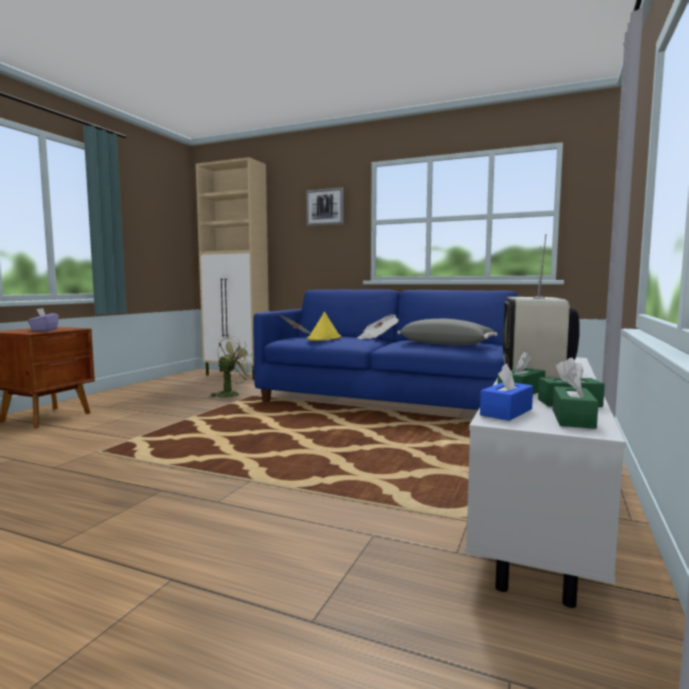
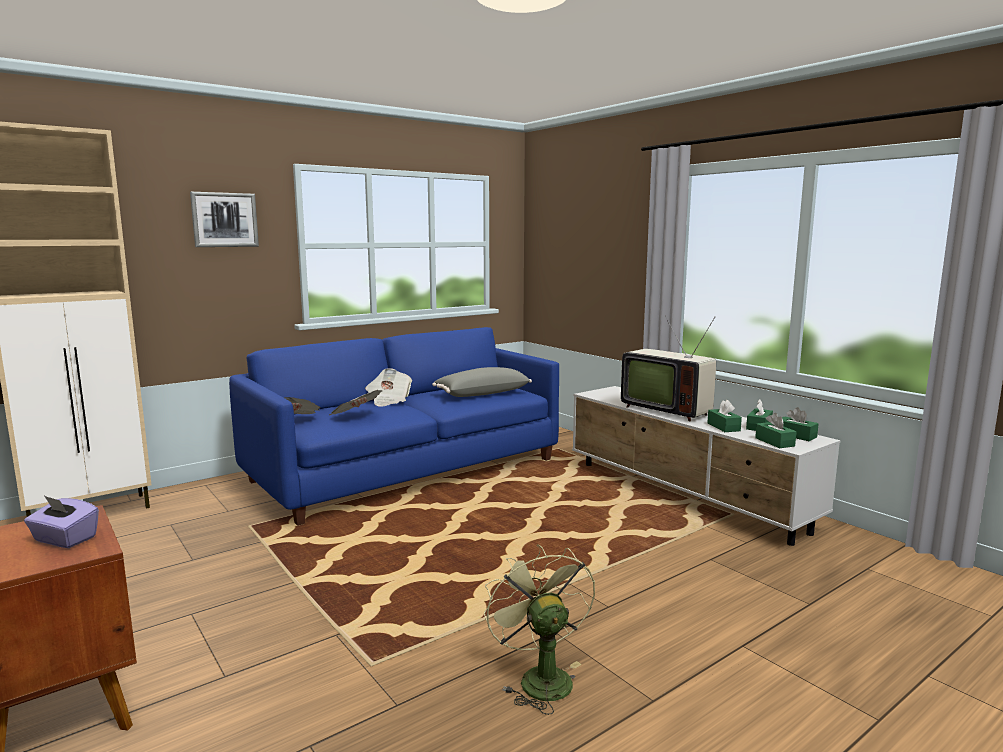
camera: 60 degrees left, 5 degrees up
green fan [209,336,254,398] -> green fan moved to [484,544,595,715]
yellow hat [307,312,341,341] -> newspaper [329,390,382,415]
blue tissue box [480,363,533,421] -> green tissue box [755,413,796,448]

